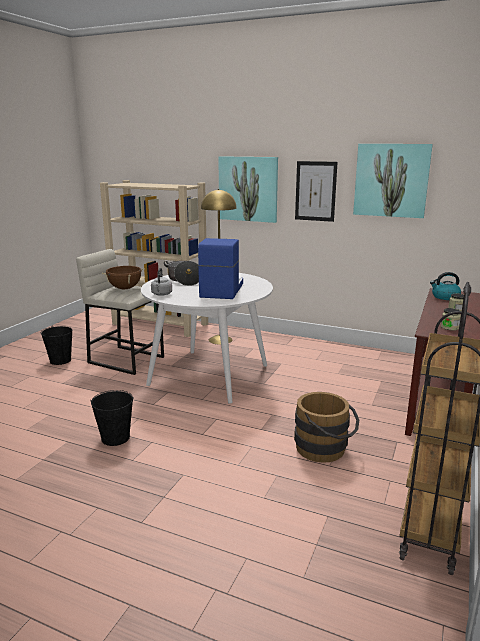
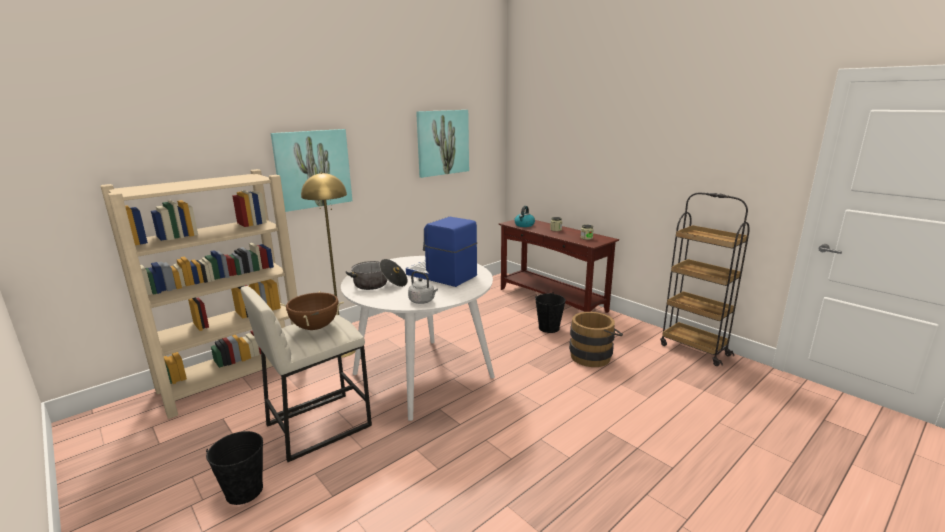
camera: 65 degrees left, 0 degrees up
black bucket [90,390,133,446] -> black bucket moved to [535,292,566,333]
picture [295,161,338,222] -> none

